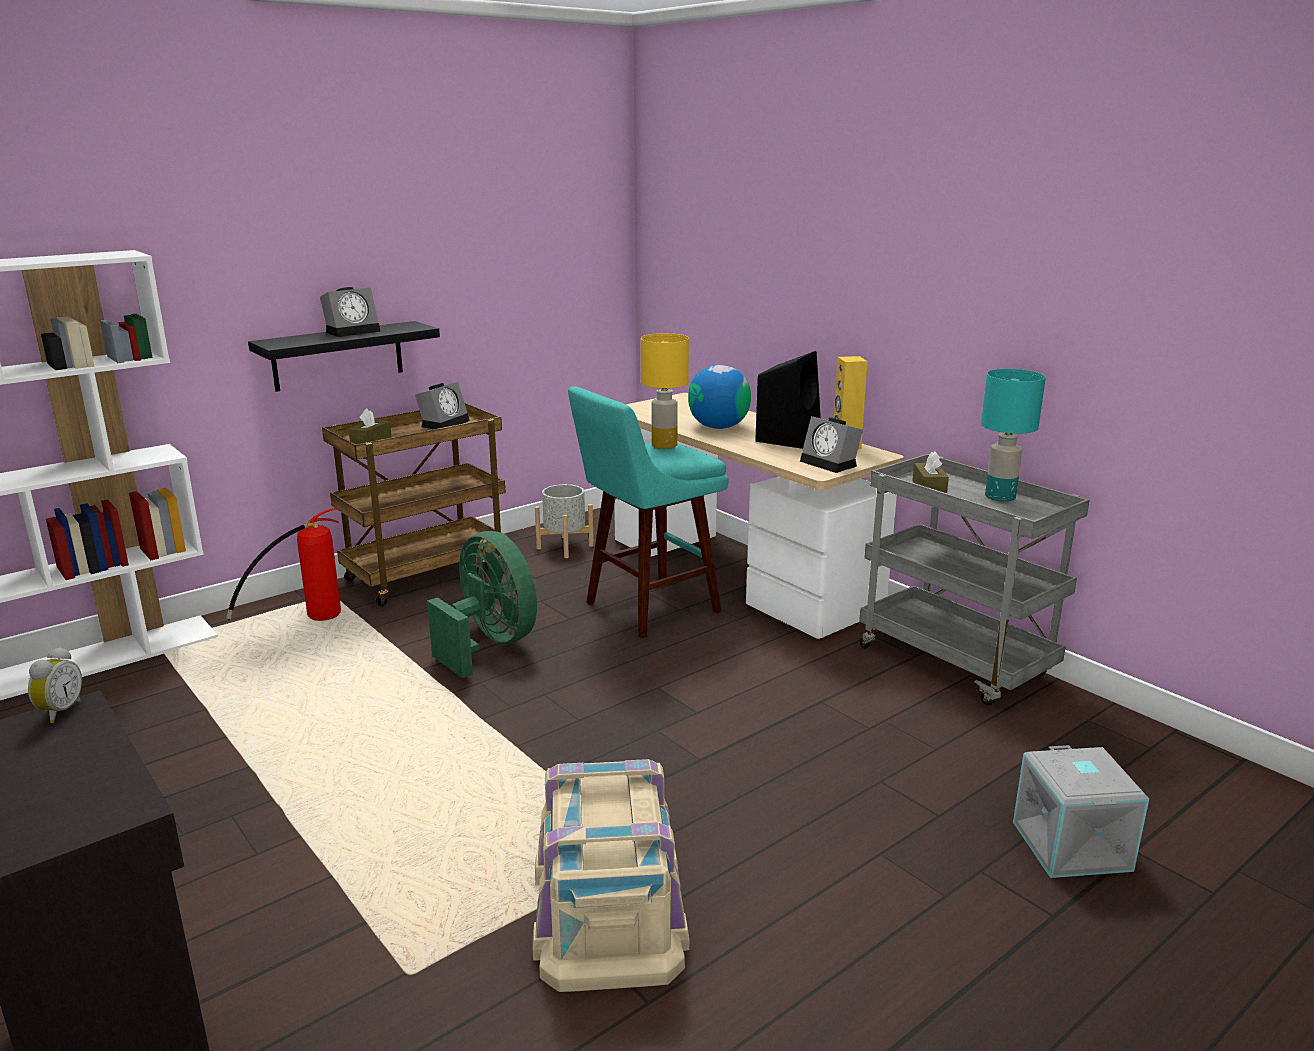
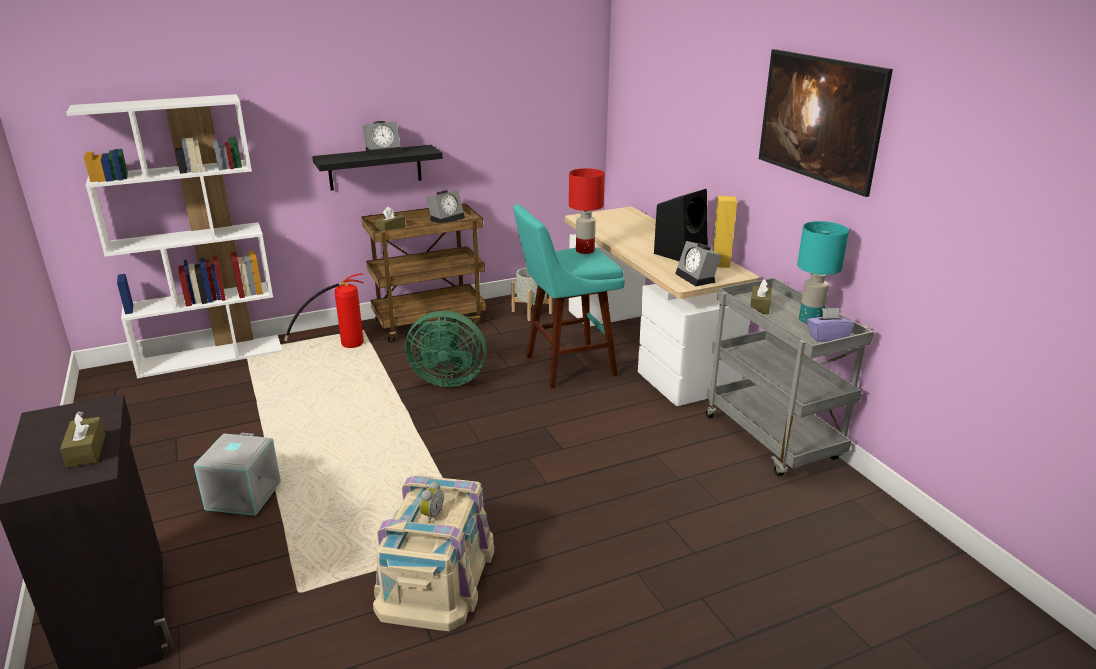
camera: 15 degrees right, 5 degrees up
alarm clock [28,647,82,723] -> alarm clock moved to [419,481,444,523]
green fan [427,531,537,678] -> green fan turned 120 degrees clockwise [405,311,487,387]
yellow table lamp [641,333,689,449] -> red table lamp [569,168,605,254]
globe [688,365,751,429] -> none
grey storage box [1013,745,1149,878] -> grey storage box moved to [194,433,281,516]
none -> brown tissue box [60,411,106,468]
none -> picture [759,49,893,197]
none -> purple tissue box [807,308,854,342]

